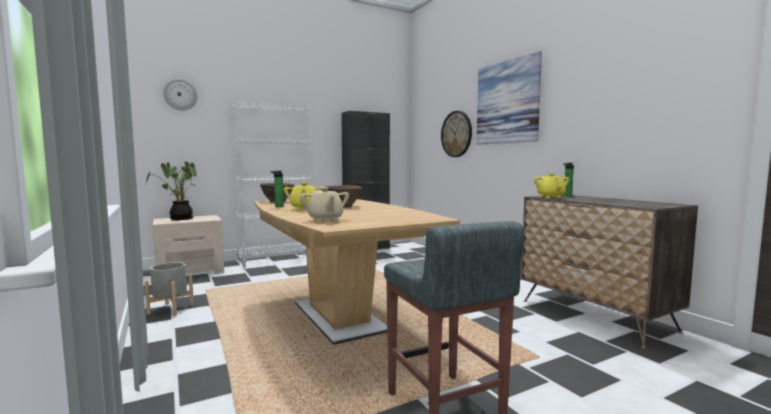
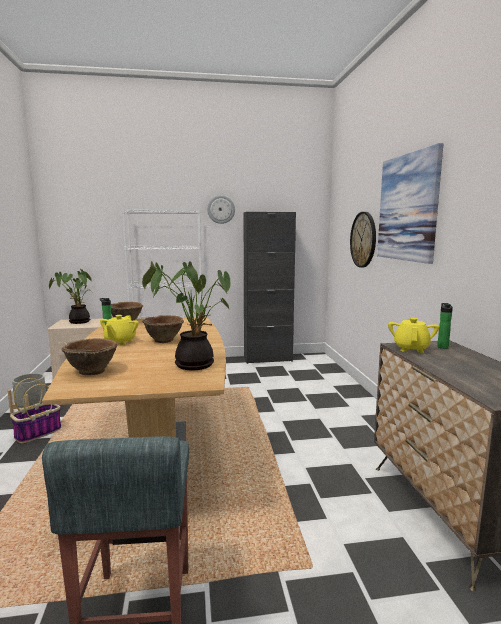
camera: 20 degrees right, 5 degrees up
wall clock [163,79,198,110] -> wall clock moved to [207,195,235,224]
beige teapot [300,187,349,222] -> brown bowl [61,338,117,375]
none -> basket [10,378,61,443]
none -> potted plant [142,261,230,370]

